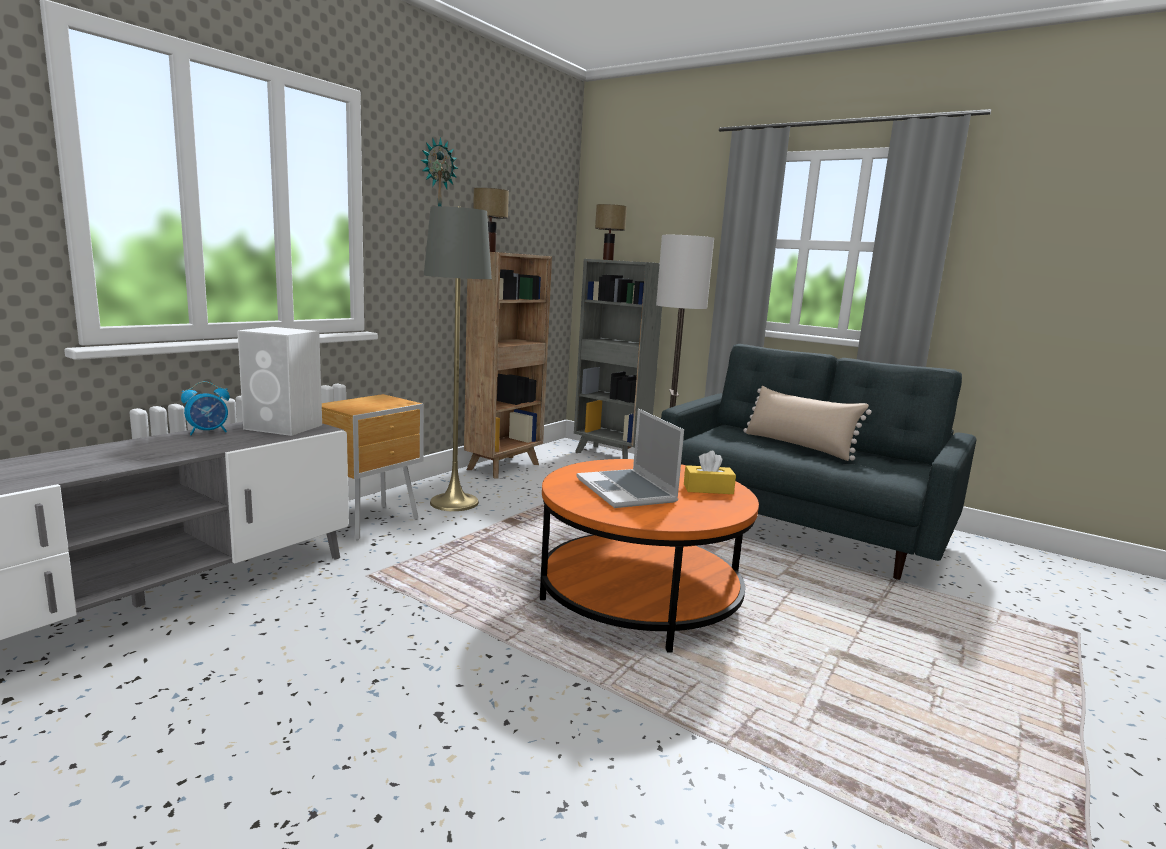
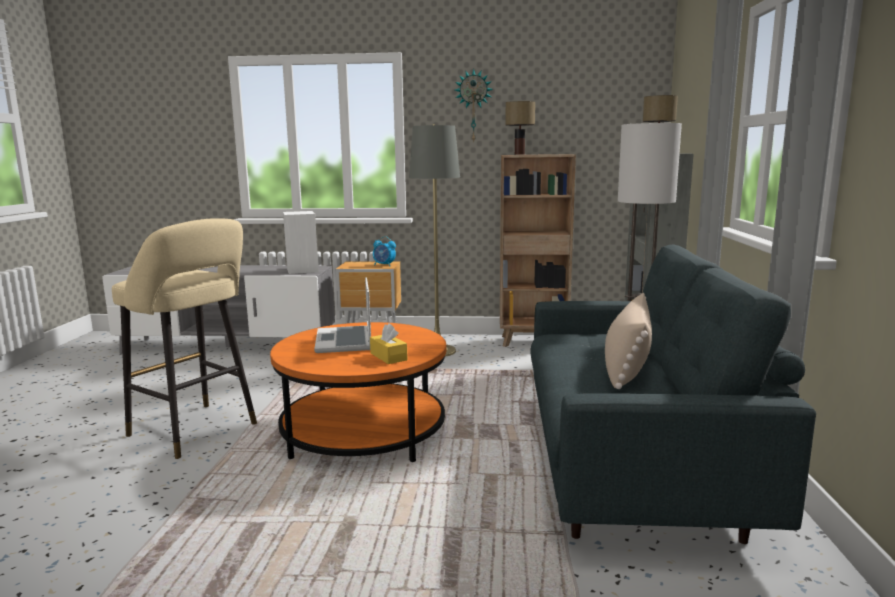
camera: 60 degrees right, 0 degrees up
alarm clock [181,381,230,435] -> alarm clock moved to [373,236,396,266]
laptop [577,408,684,508] -> laptop turned 45 degrees counterclockwise [314,277,371,353]
none -> beige stool [112,218,257,459]

